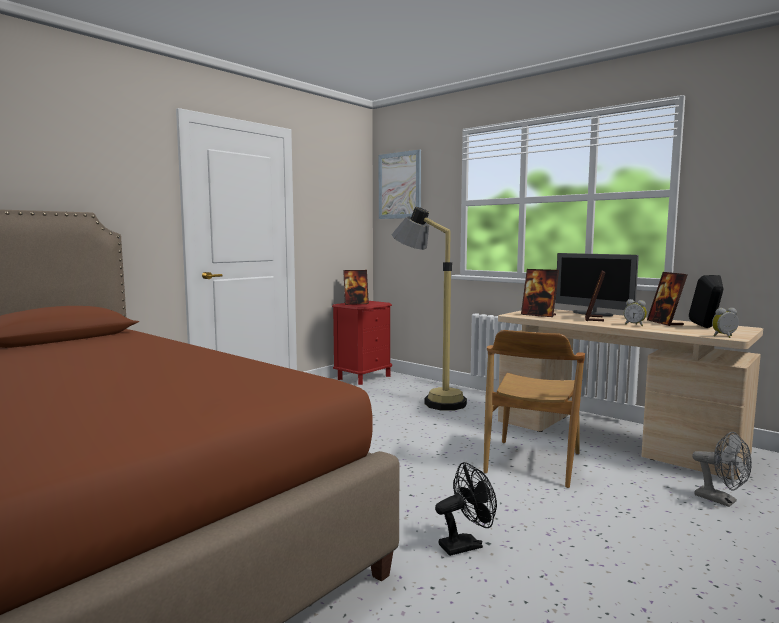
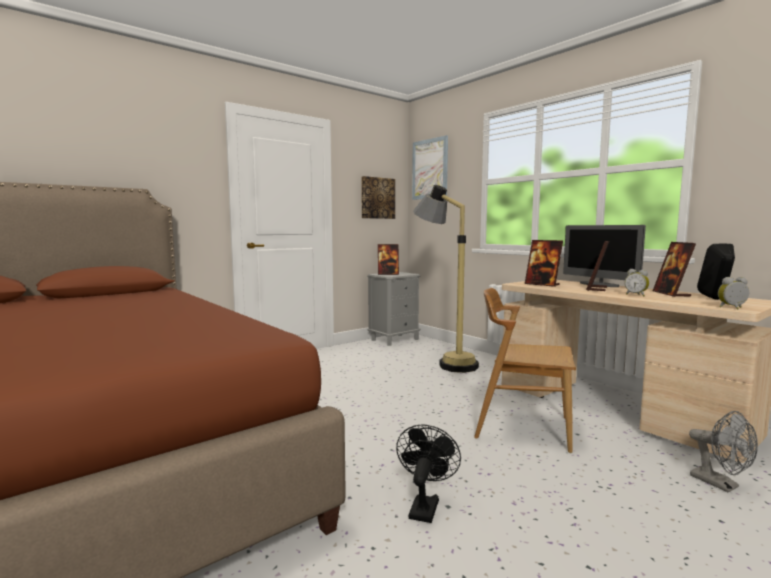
camera: 10 degrees right, 0 degrees up
red nightstand [332,301,392,385] -> grey nightstand [367,272,421,346]
black fan [435,462,497,556] -> black fan turned 60 degrees counterclockwise [396,425,461,523]
brown chair [483,330,585,488] -> brown chair turned 75 degrees clockwise [474,288,576,453]
none -> picture [361,176,395,219]

